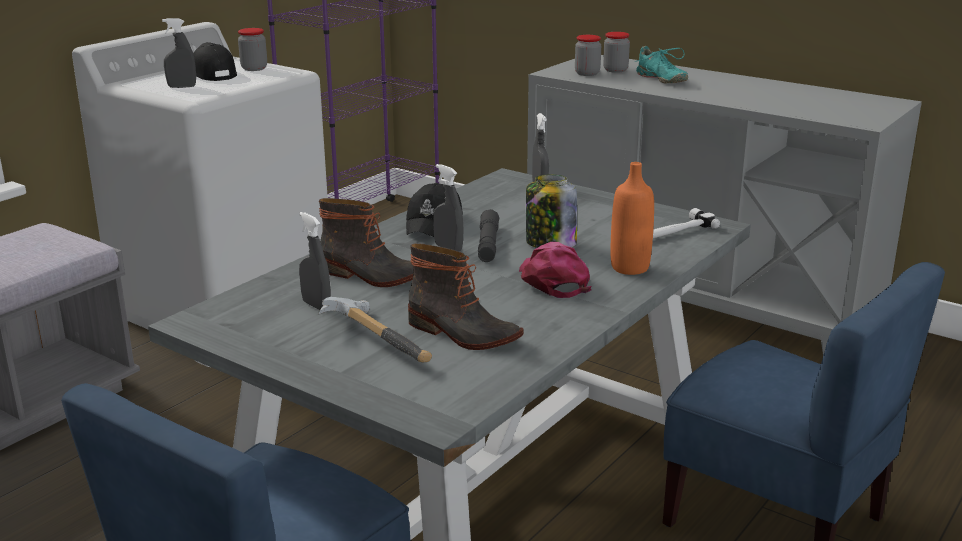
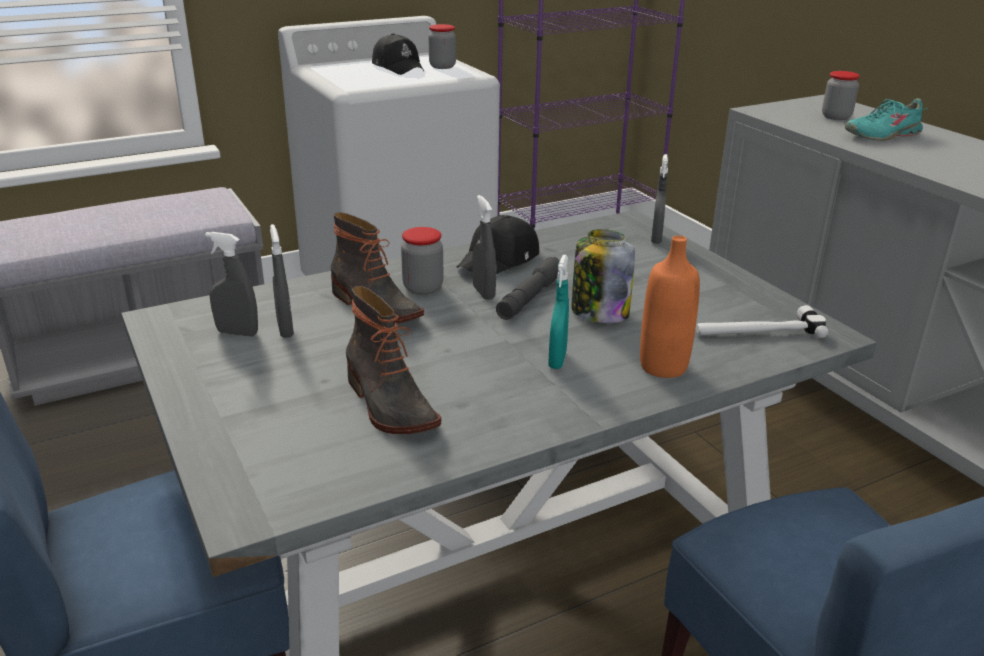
camera: 25 degrees right, 5 degrees up
grey spray bottle [162,18,196,88] -> grey spray bottle moved to [205,232,258,336]
black cap [193,42,237,81] -> black cap turned 150 degrees clockwise [372,33,424,75]
hammer [319,297,432,362] -> none
pink cap [519,242,592,298] -> turquoise spray bottle [548,255,569,369]
jar [575,35,601,76] -> jar moved to [401,227,444,295]
turquoise shoe [635,46,688,83] -> turquoise shoe turned 75 degrees clockwise [845,98,929,141]

